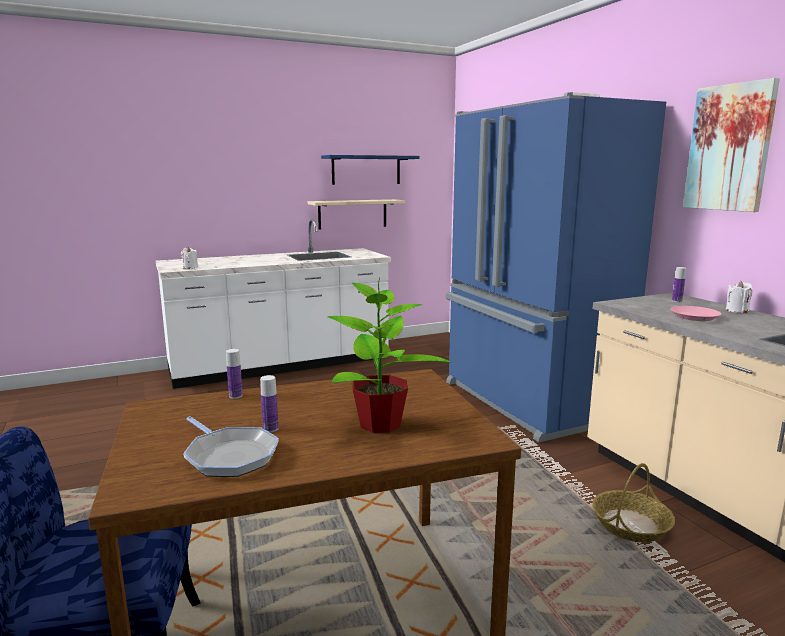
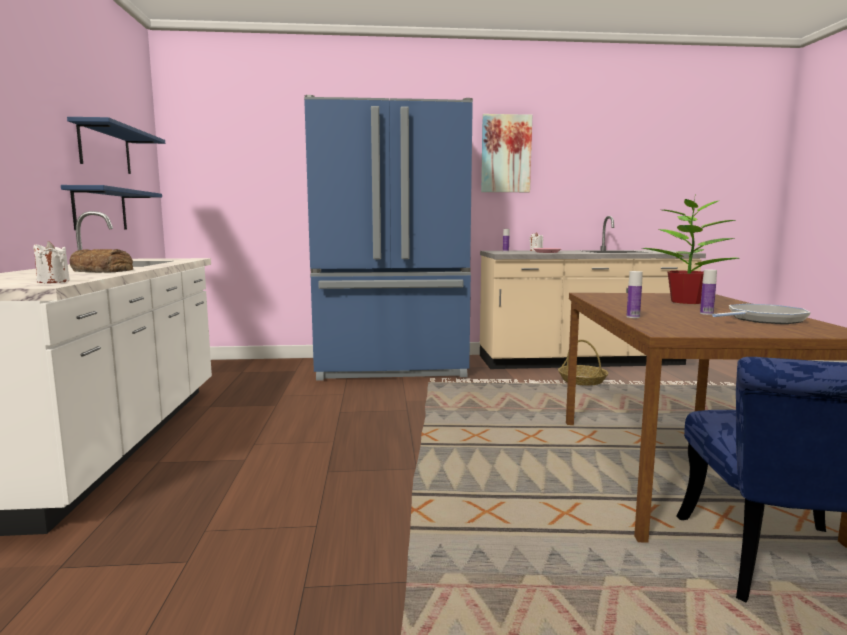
camera: 70 degrees left, 5 degrees down
beige shelf [308,199,406,230] -> blue shelf [61,185,162,230]
none -> bread [70,249,133,273]

